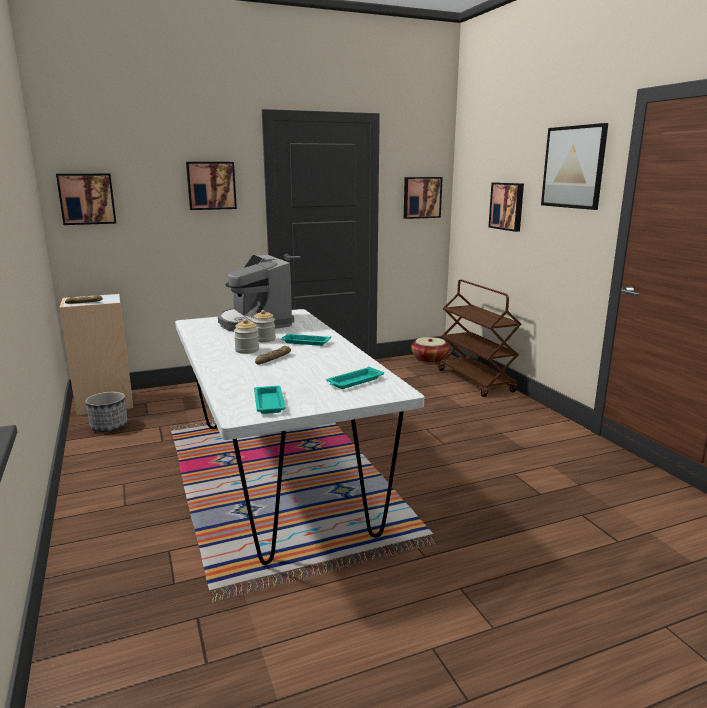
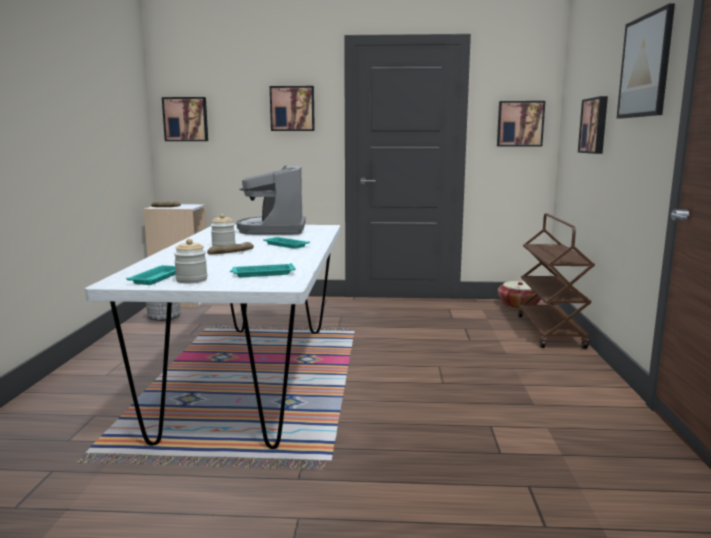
camera: 25 degrees right, 5 degrees down
jar [252,310,276,342] -> jar moved to [174,239,207,283]

